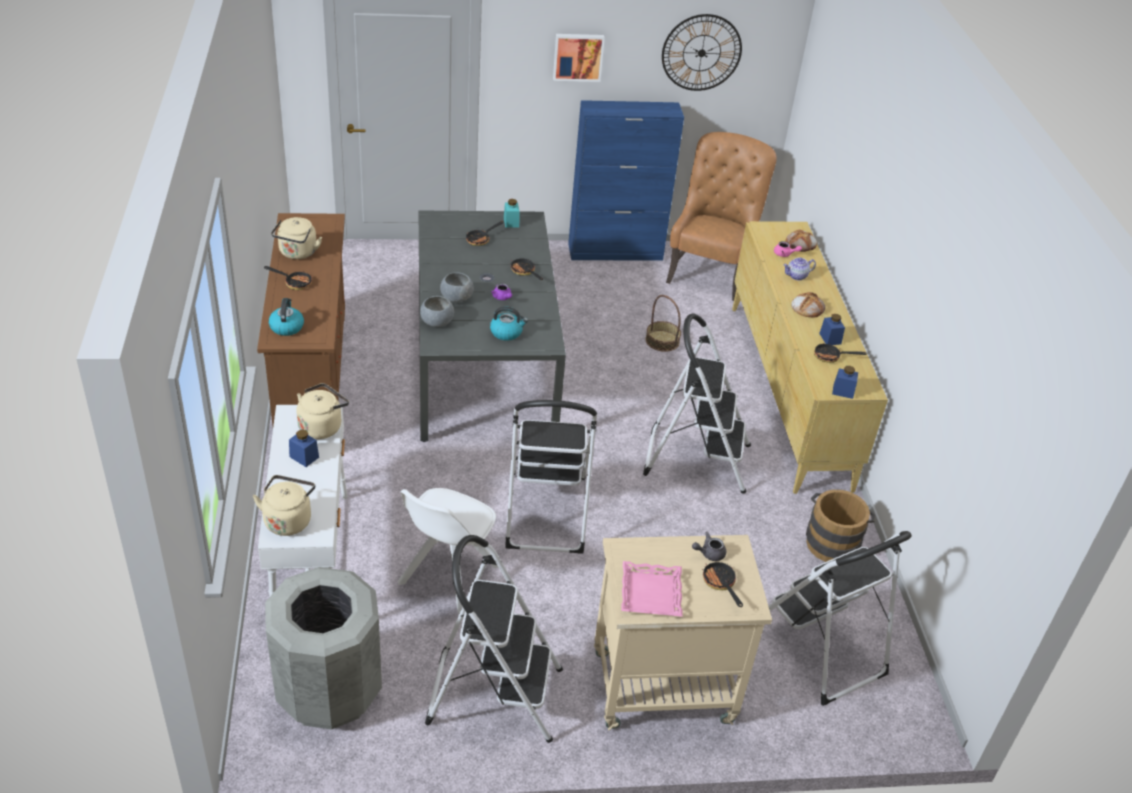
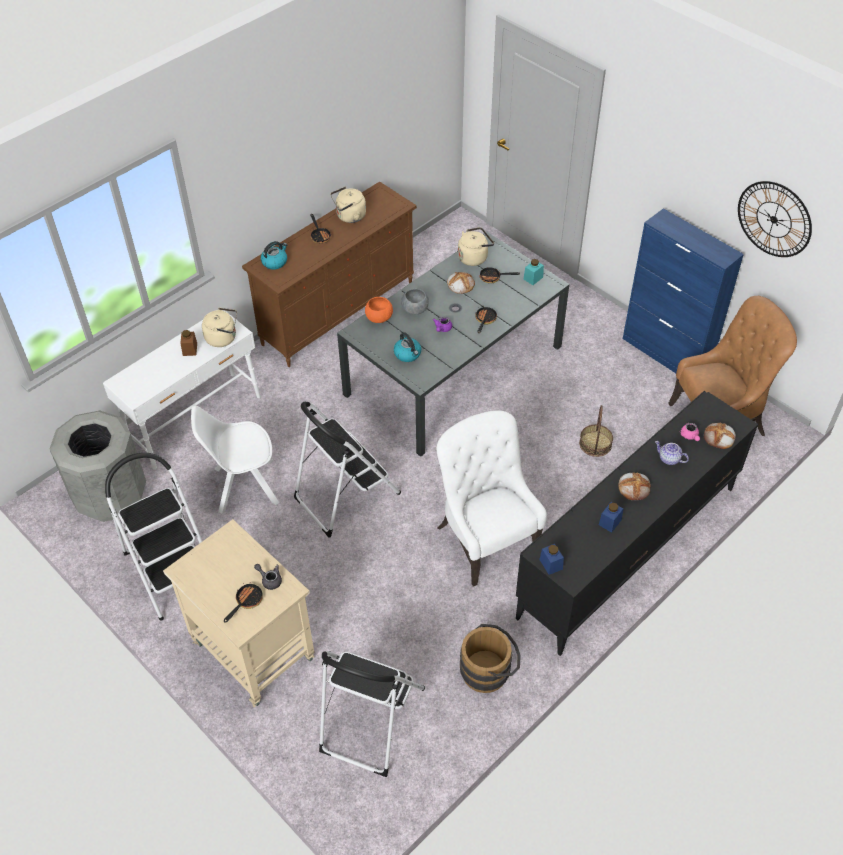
camera: 55 degrees right, 10 degrees up
beige kettle [253,475,315,536] -> beige kettle moved to [458,227,494,266]
blue jar [289,429,319,467] -> brown jar [180,330,197,356]
grey bowl [420,296,454,327] -> orange bowl [365,297,393,323]
picture [553,34,605,82] -> none
pink tray [621,561,682,617] -> none
step ladder [643,314,751,494] -> white chair [437,411,547,587]
beige cabinet [732,221,888,494] -> black cabinet [516,390,758,656]
frying pan [814,343,867,363] -> none
none -> bread [447,272,475,294]

